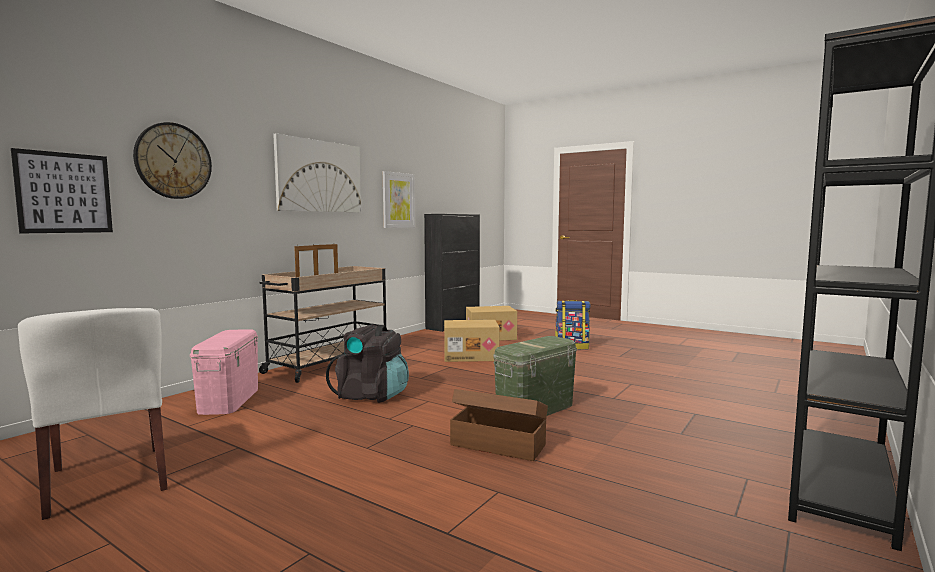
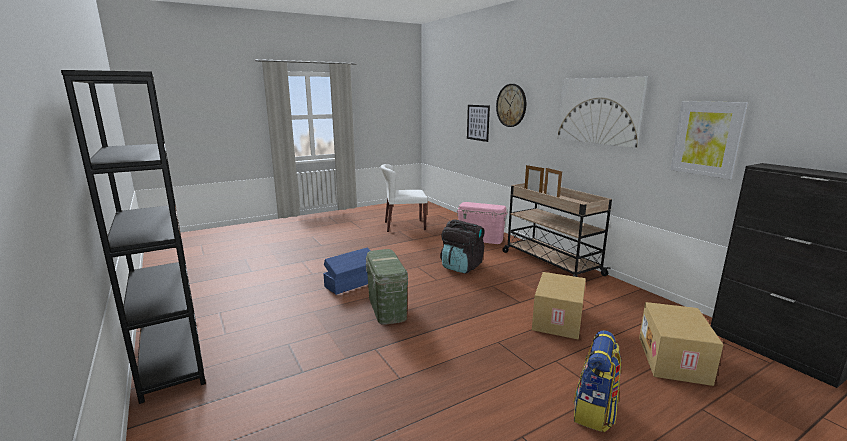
camera: 115 degrees right, 10 degrees up
brown storage box [450,389,548,461] -> blue storage box [323,247,370,295]

